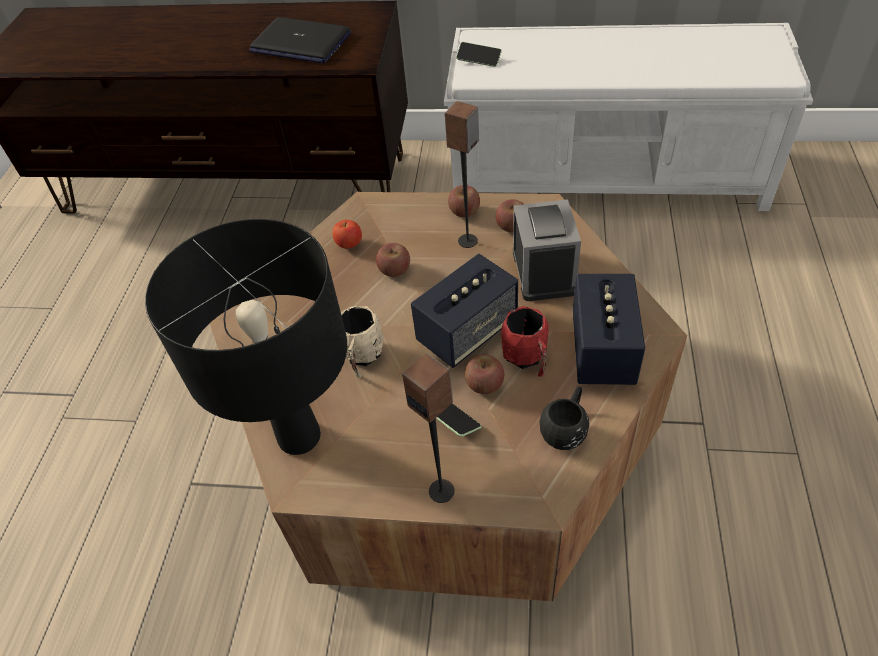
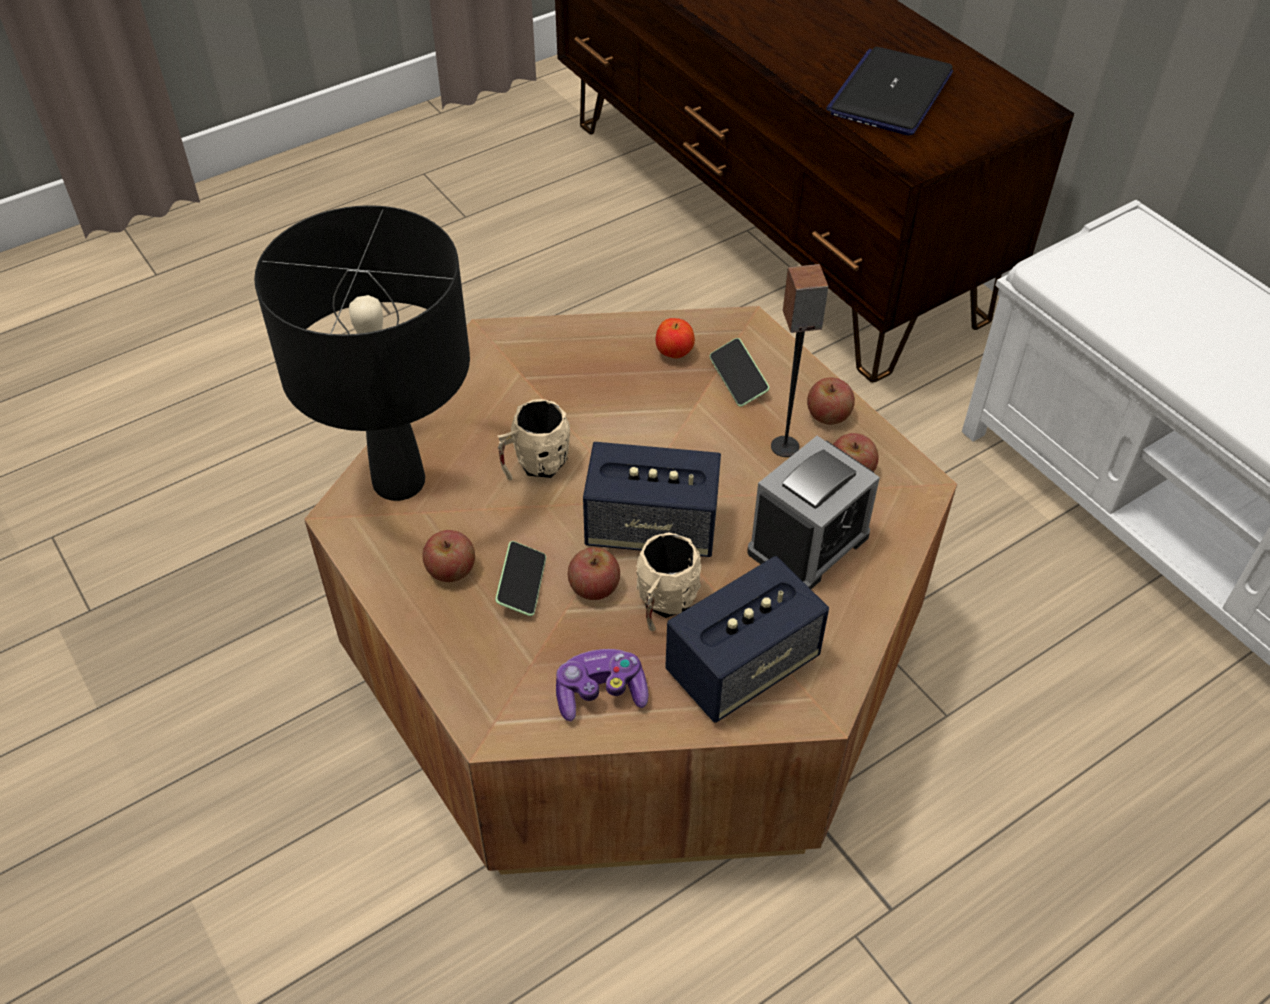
camera: 45 degrees right, 0 degrees up
laptop [249,17,351,63] -> laptop turned 45 degrees clockwise [826,47,953,135]
apple [376,243,410,277] -> apple moved to [423,530,475,582]
speaker [402,353,455,503] -> none
phone [456,42,502,67] -> phone moved to [709,338,770,407]
red mug [501,306,549,377] -> beige mug [636,532,702,631]
black mug [540,386,589,450] -> game controller [556,649,649,721]

